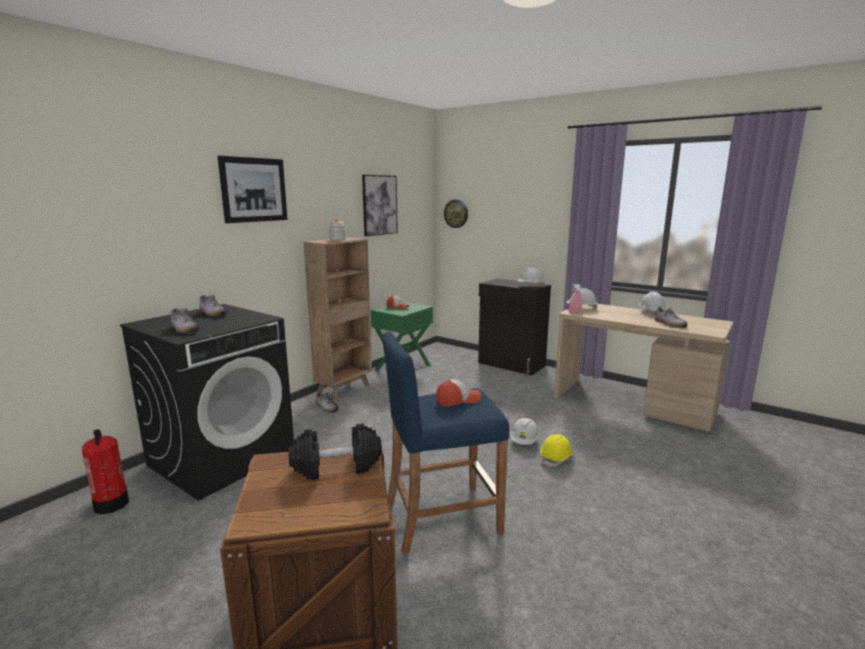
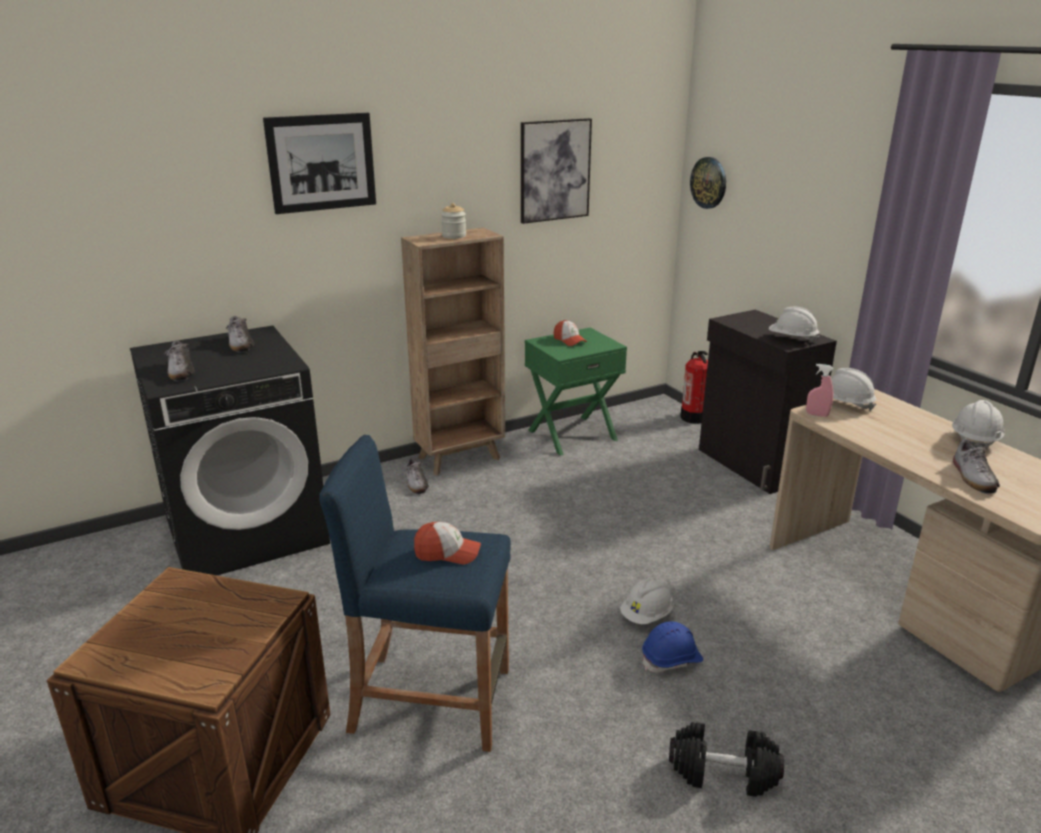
camera: 25 degrees right, 10 degrees up
fire extinguisher [82,429,129,514] -> fire extinguisher moved to [680,351,708,424]
black dumbbell [289,423,382,480] -> black dumbbell moved to [669,722,784,797]
yellow hard hat [540,434,574,467] -> blue hard hat [642,621,703,673]

